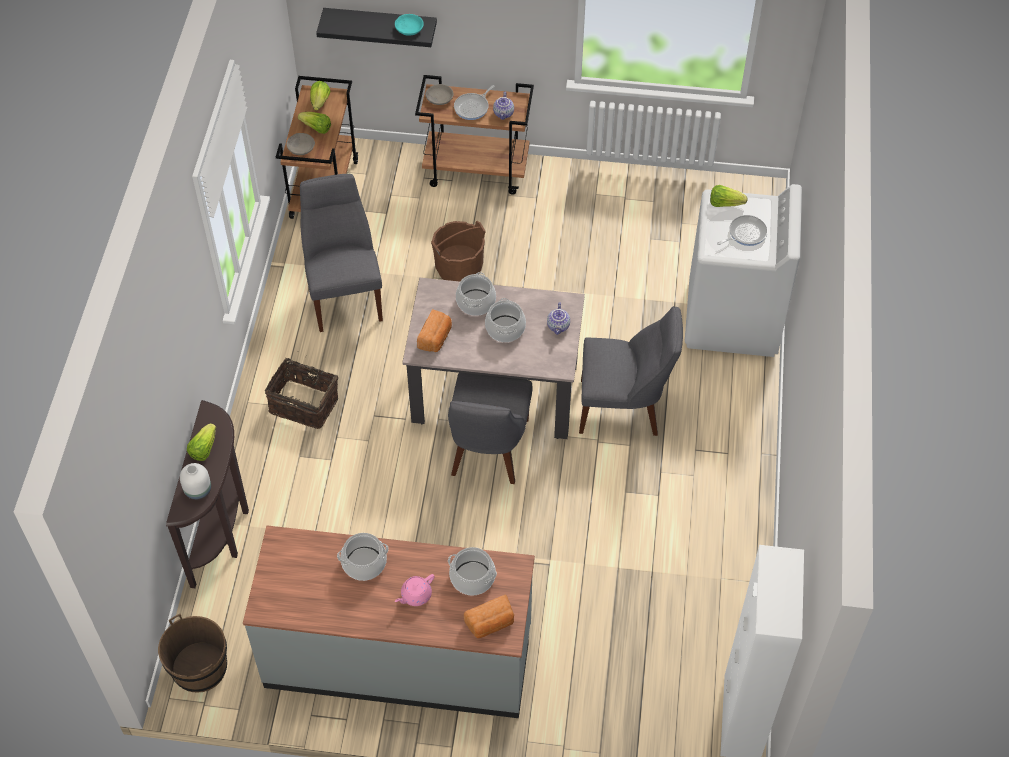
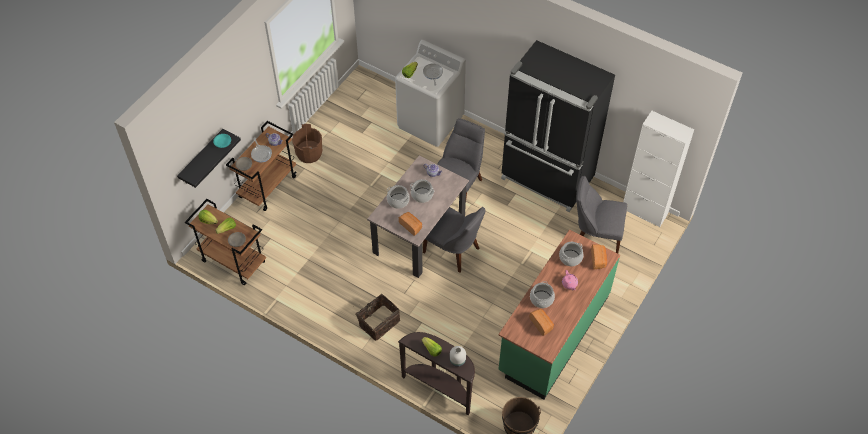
camera: 65 degrees left, 0 degrees up
grey counter [243,525,535,718] -> green counter [498,230,620,399]
grey chair [300,174,383,332] -> grey chair moved to [576,176,627,253]
brown bucket [431,221,486,282] -> brown bucket moved to [292,124,322,163]
none -> black fridge [501,40,615,212]
none -> bread [529,309,554,336]

